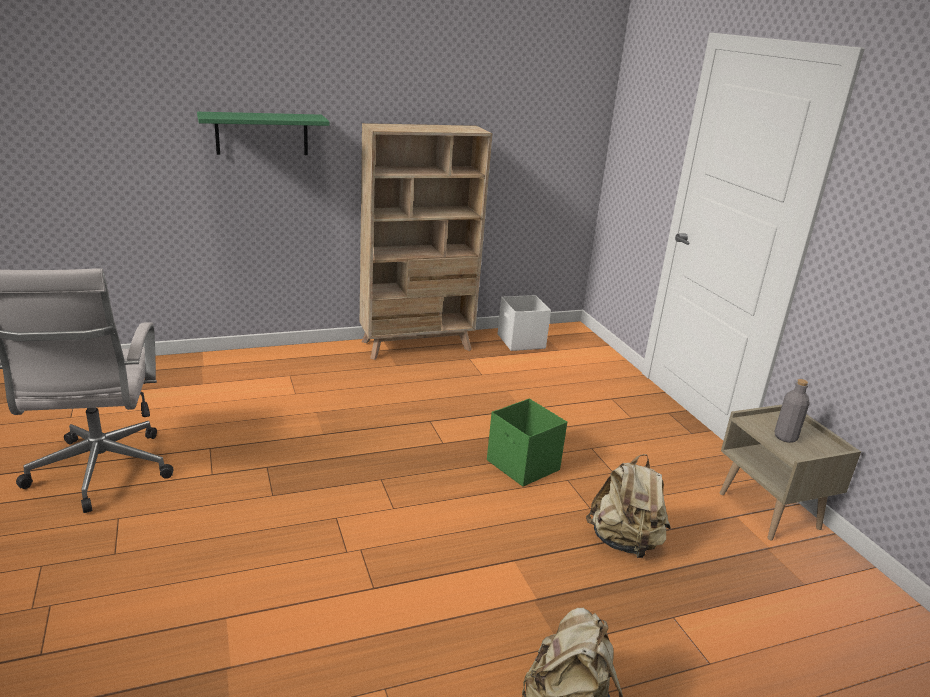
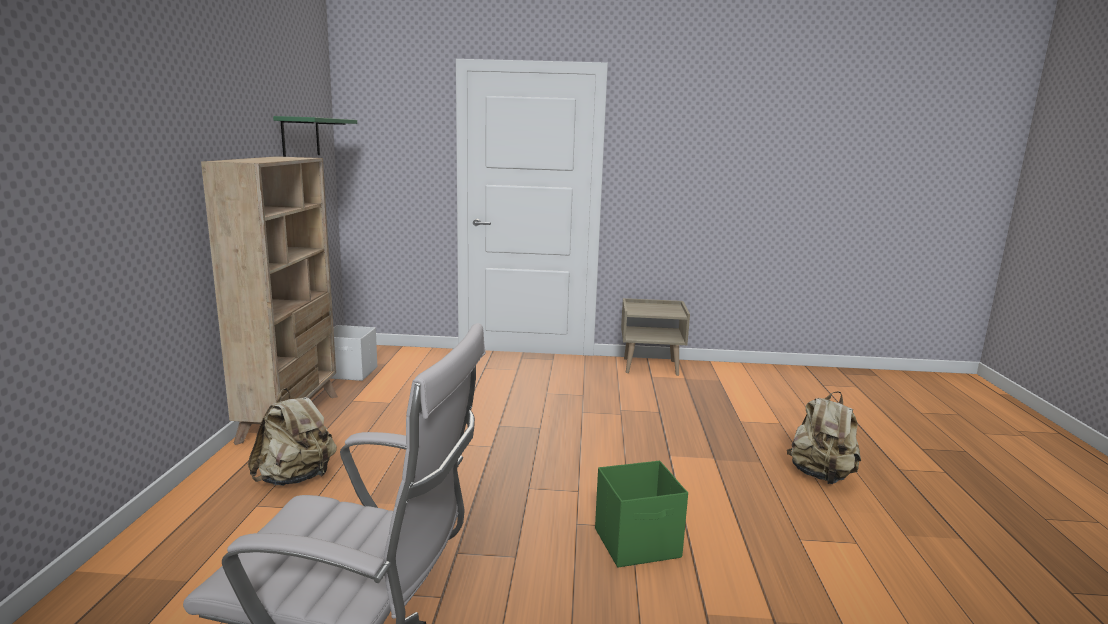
camera: 65 degrees left, 10 degrees down
green shelf [197,112,330,155] -> green shelf moved to [273,116,357,157]
green storage box [487,399,567,487] -> green storage box moved to [595,460,688,568]
beige backpack [586,454,671,558] -> beige backpack moved to [248,388,337,486]
grey bottle [775,379,809,443] -> none

